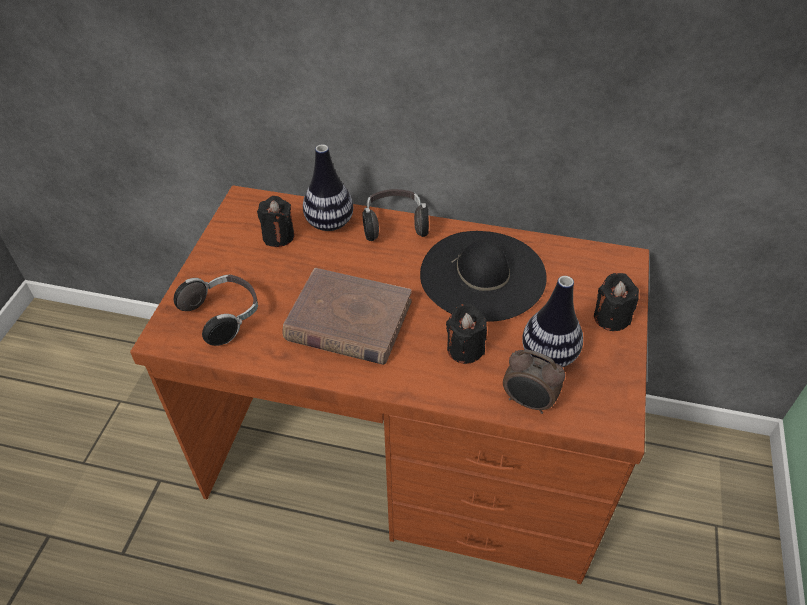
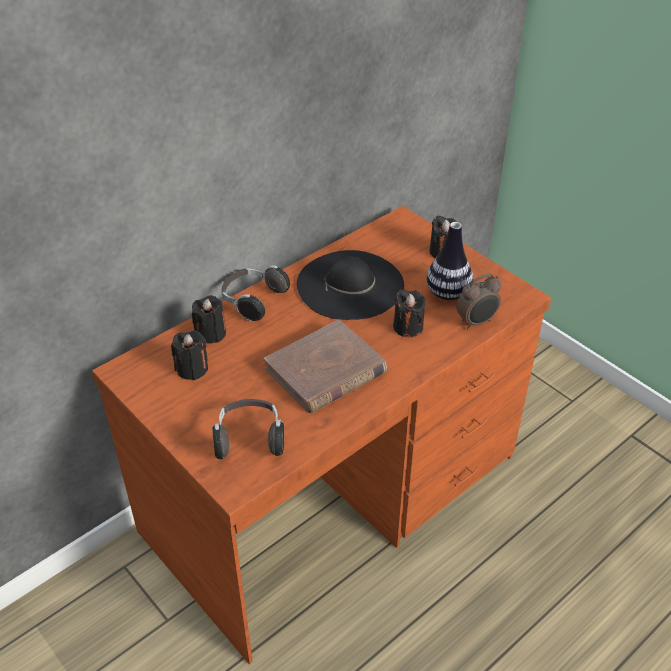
camera: 55 degrees left, 5 degrees down
vase [303,144,353,231] -> black candle [192,295,226,344]

